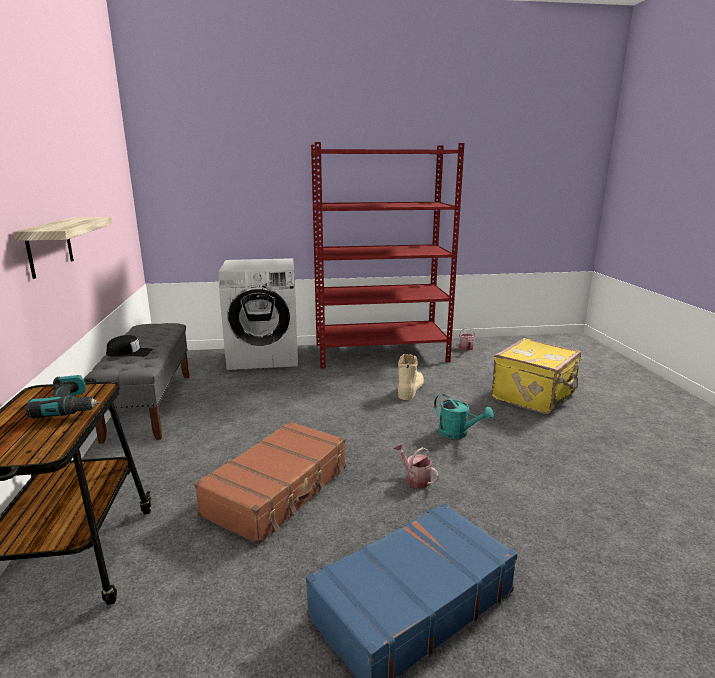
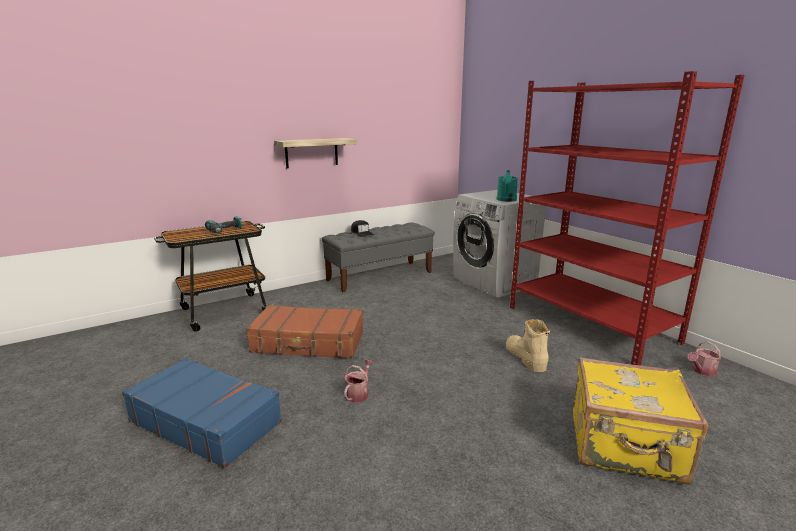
camera: 65 degrees right, 0 degrees up
beige boot [398,354,424,400] -> beige boot turned 105 degrees counterclockwise [506,319,550,372]
turquoise watering can [434,394,494,439] -> turquoise watering can moved to [497,170,518,202]

